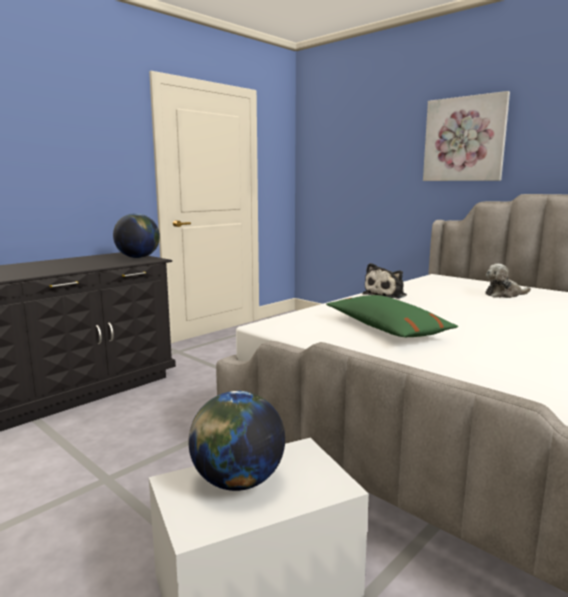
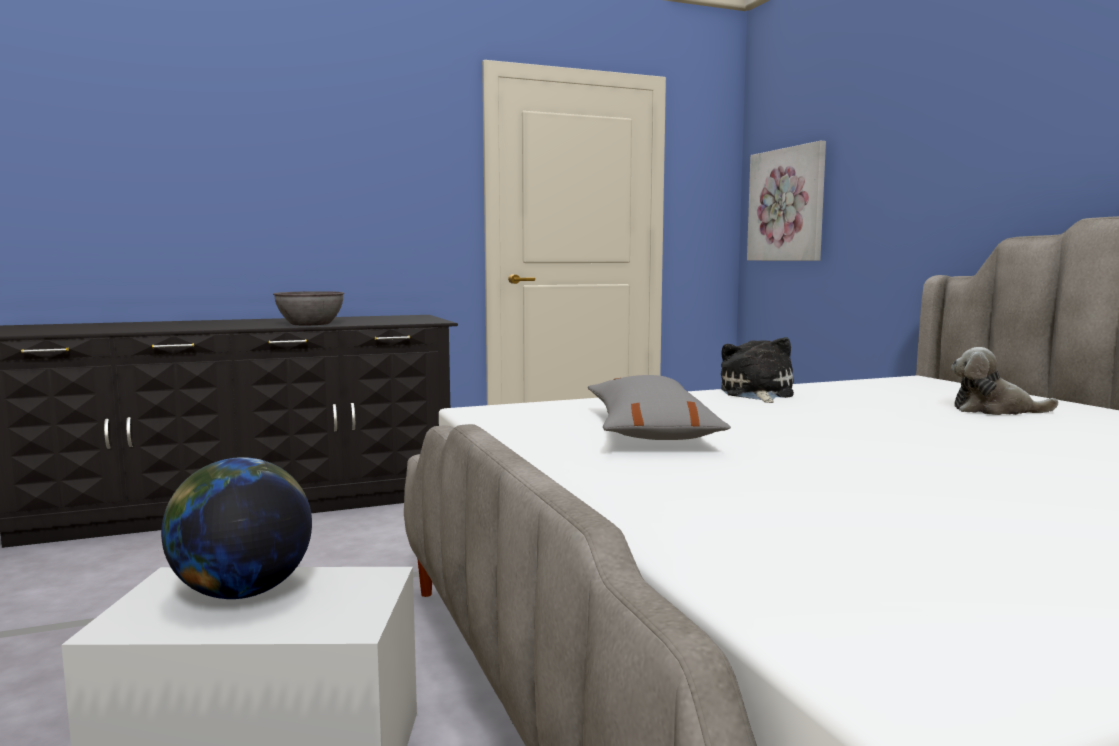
camera: 25 degrees right, 5 degrees down
globe [113,213,160,258] -> none
green pillow [326,295,458,337] -> grey pillow [588,375,731,440]
plush toy [363,263,407,299] -> plush toy turned 120 degrees clockwise [721,337,794,403]
picture [423,91,510,181] -> picture moved to [747,141,826,261]
none -> grey bowl [273,291,345,325]

